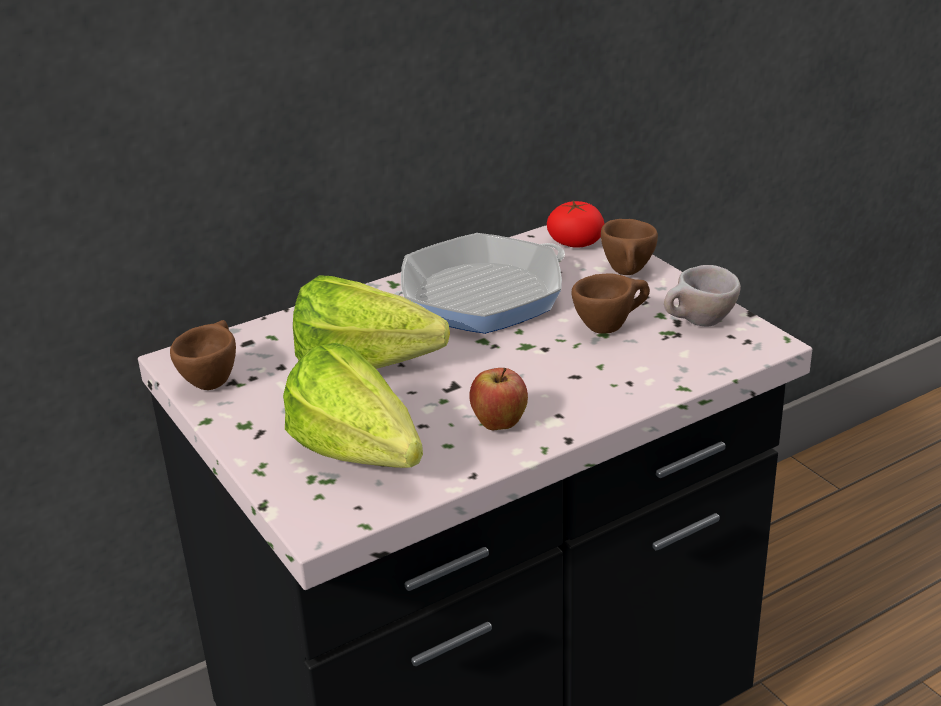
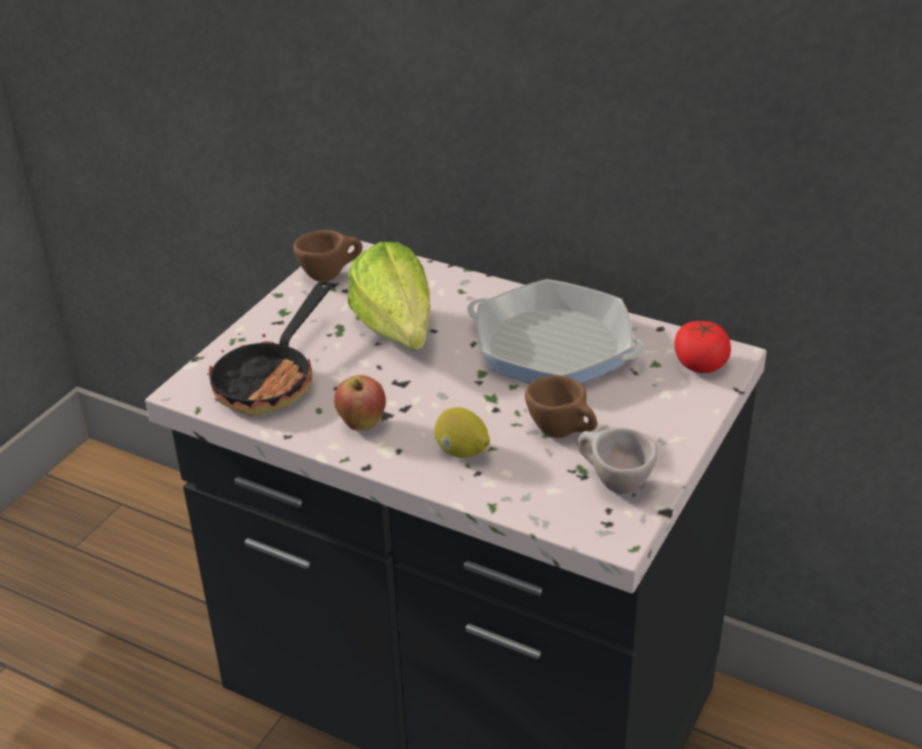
camera: 60 degrees right, 5 degrees up
lettuce [283,343,423,468] -> frying pan [207,281,331,416]
brown cup [601,219,658,275] -> none
none -> lemon [434,407,490,458]

